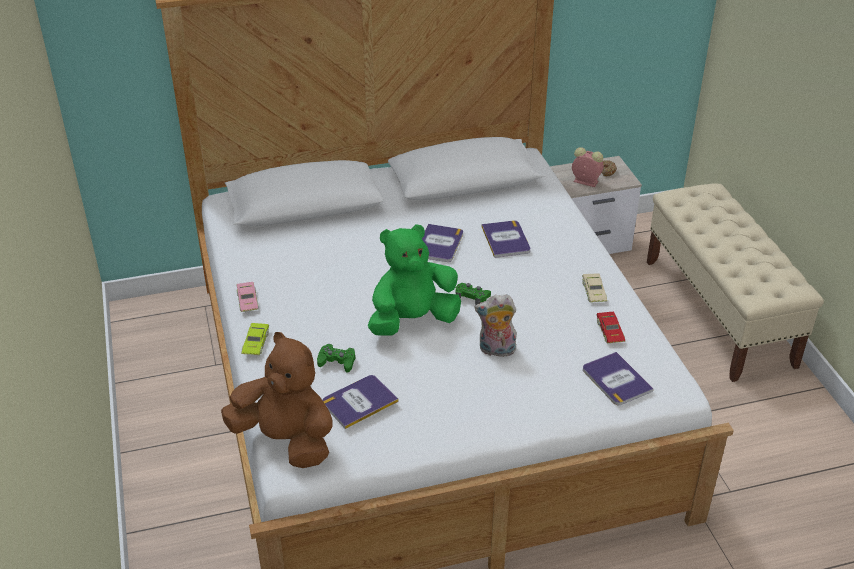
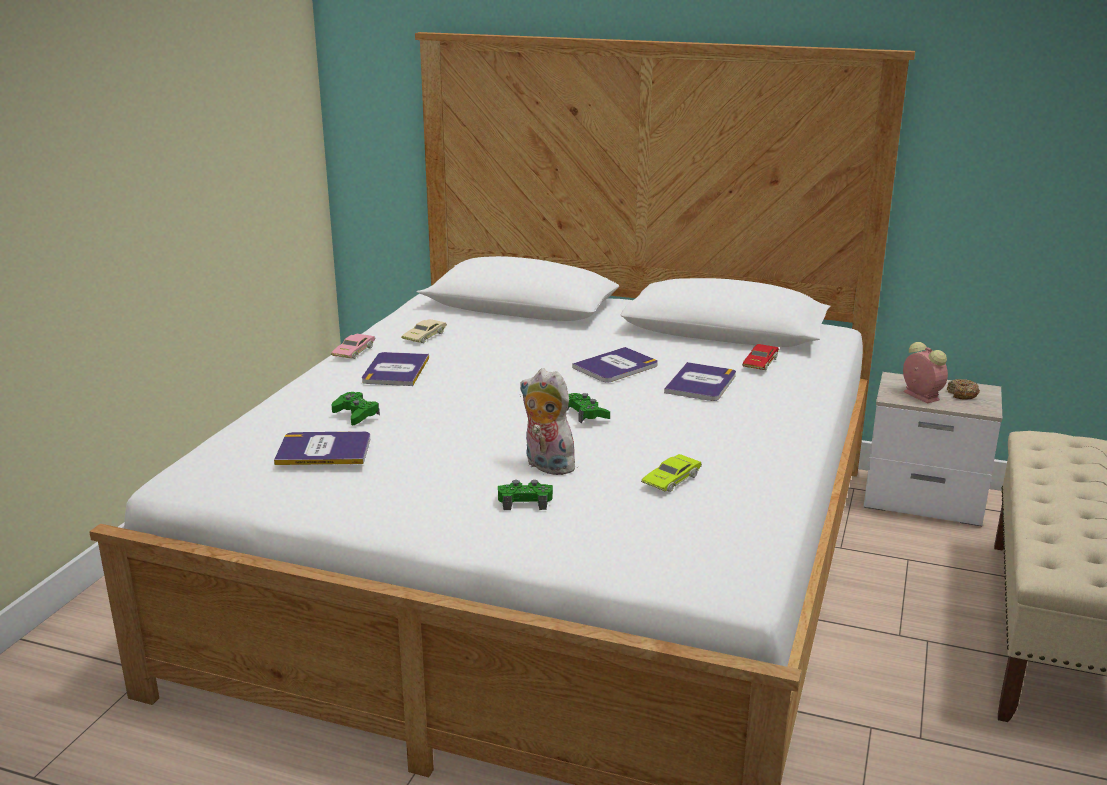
camera: 35 degrees right, 15 degrees down
brown plush toy [221,332,333,468] -> none
green toy car [241,323,269,355] -> green toy car moved to [641,454,702,492]
green plush toy [368,224,461,336] -> none
beige toy car [582,273,607,302] -> beige toy car moved to [401,319,447,343]
book [583,352,653,405] -> book moved to [362,352,429,386]
red toy car [596,312,626,343] -> red toy car moved to [742,344,779,370]
none -> green game controller [498,480,553,510]

